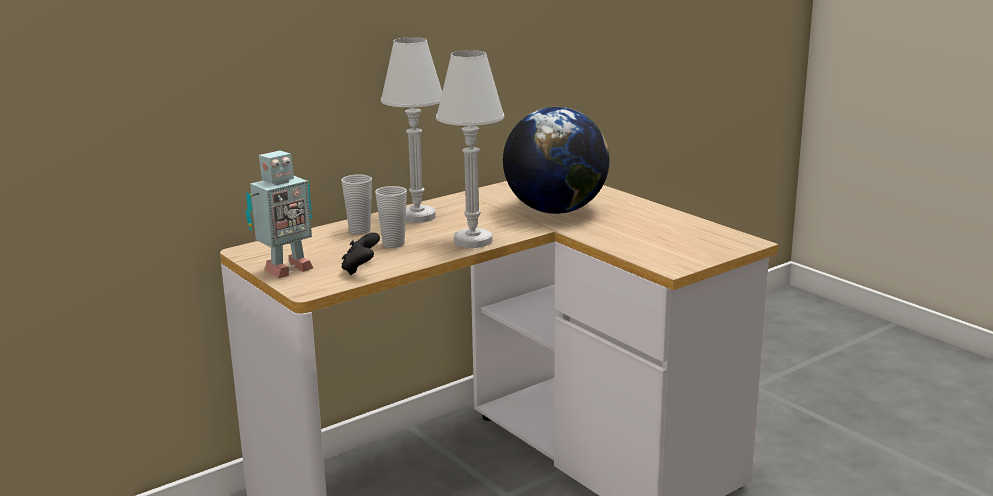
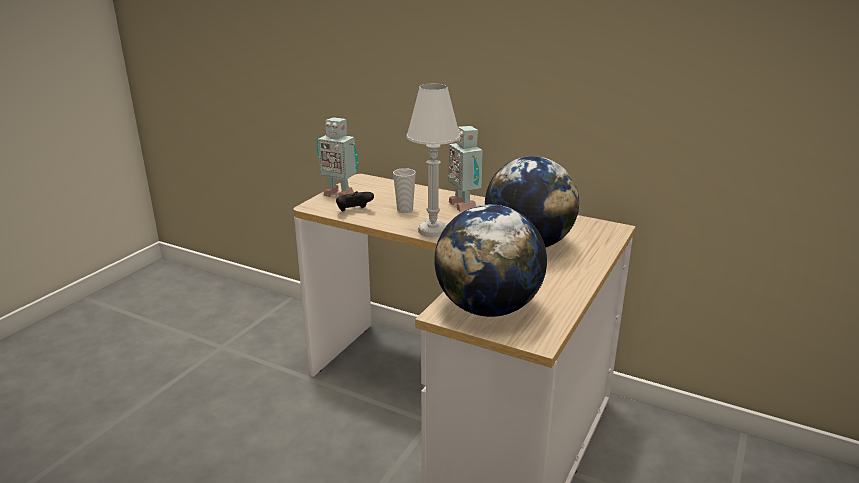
camera: 65 degrees right, 5 degrees up
cup [341,174,372,234] -> none
white table lamp [381,37,442,223] -> toy robot [448,126,483,212]
none -> globe [434,205,547,317]

